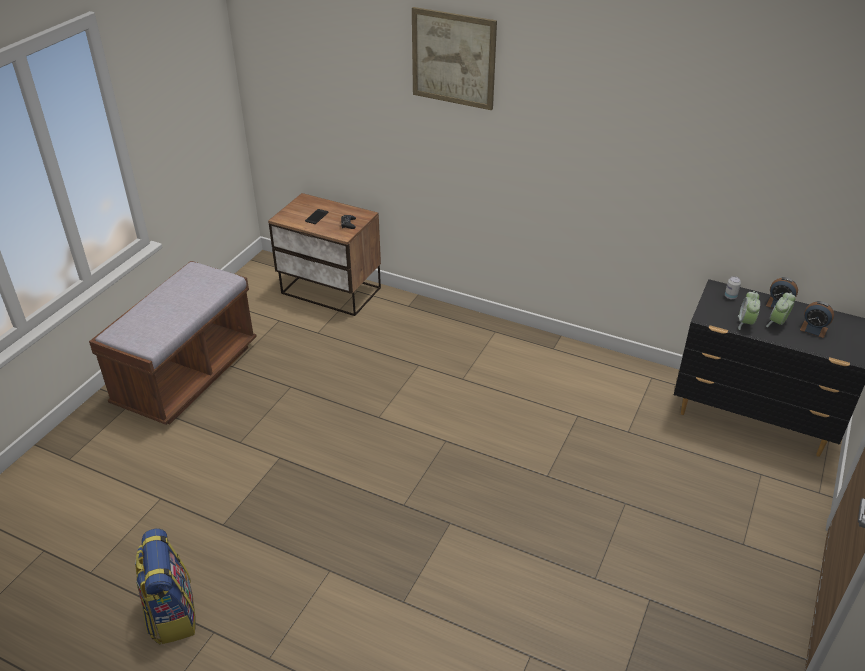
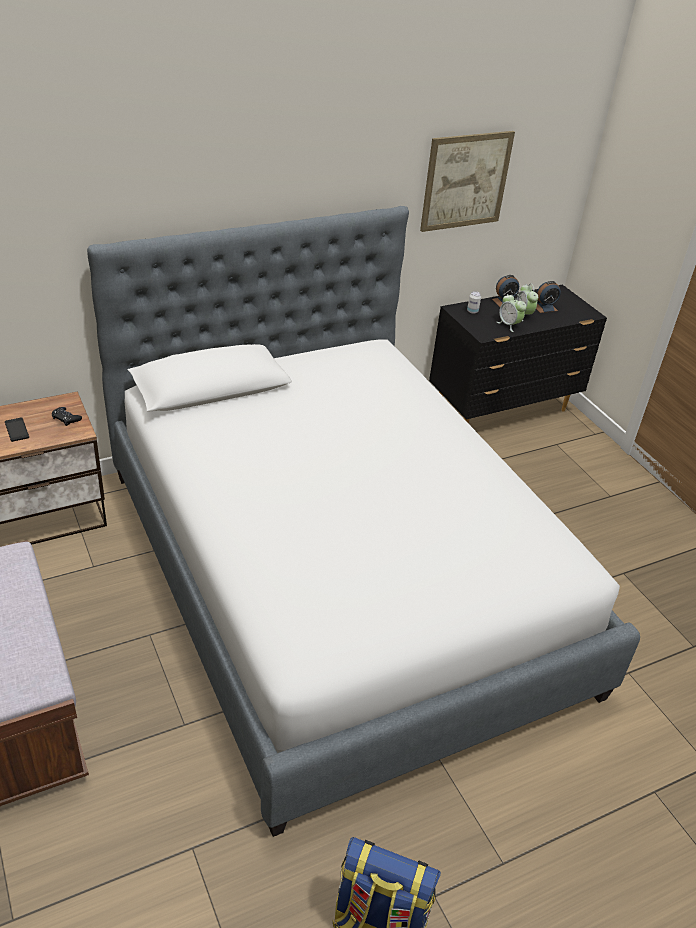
camera: 55 degrees left, 0 degrees up
picture [412,7,497,110] -> picture moved to [420,131,515,232]
none -> bed [87,206,640,837]

